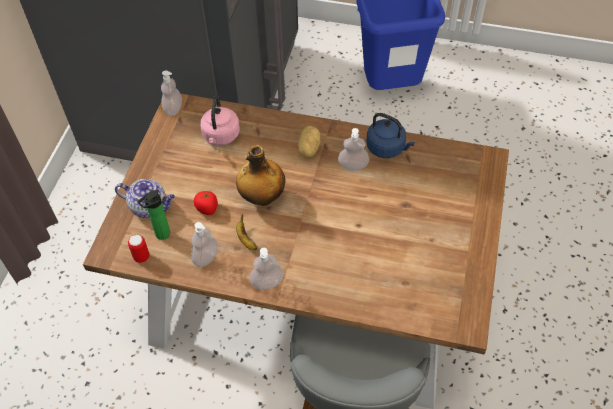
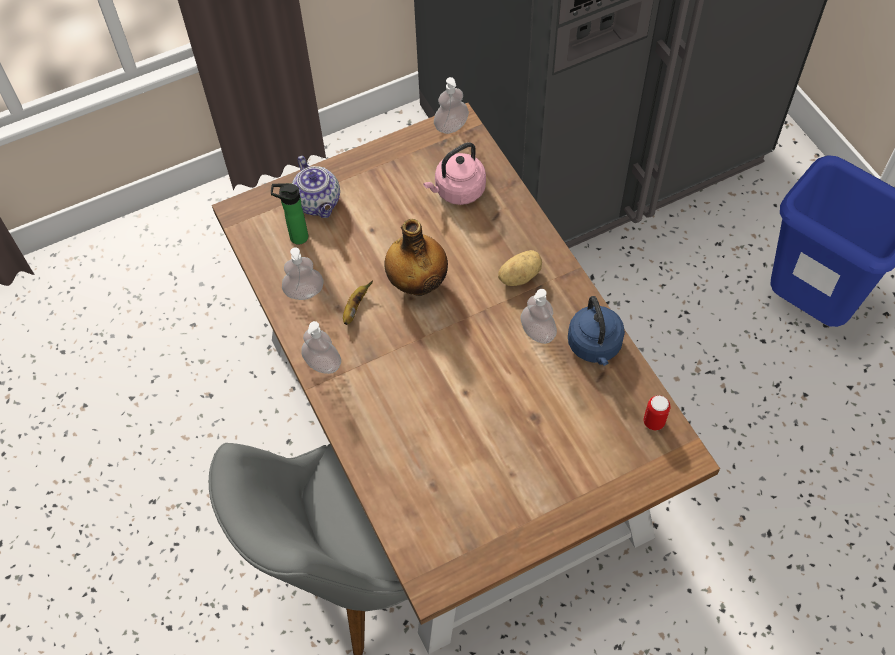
camera: 50 degrees right, 5 degrees up
can [128,235,150,263] -> can moved to [643,395,670,430]
tomato [194,191,217,215] -> none

